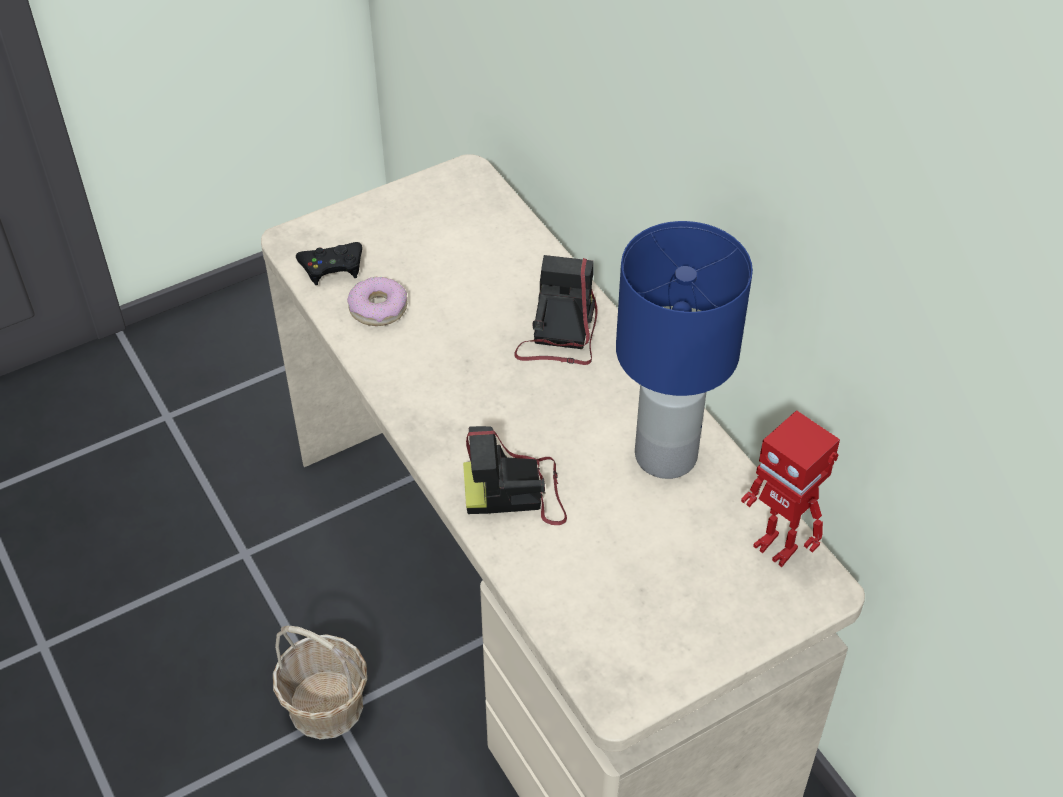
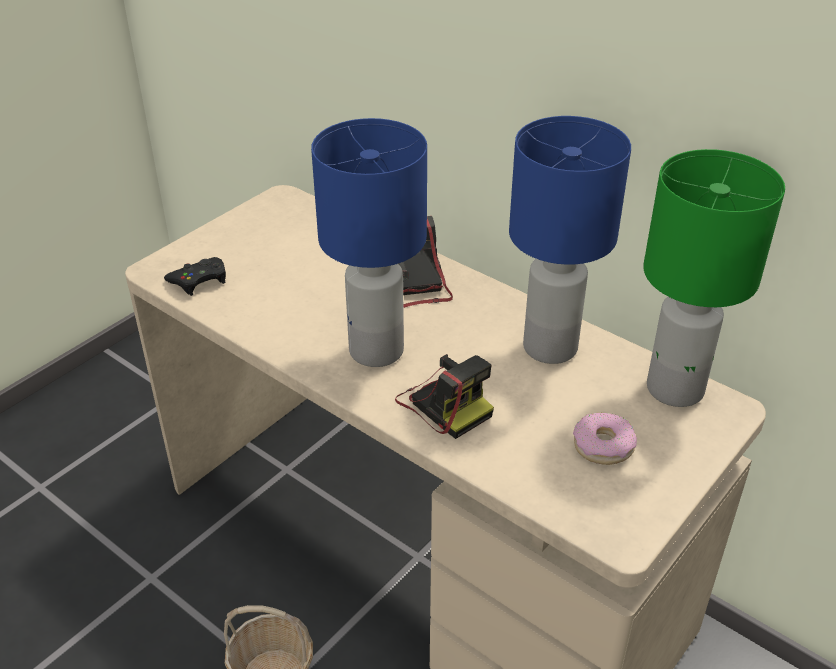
camera: 20 degrees left, 10 degrees down
donut [347,277,407,326] -> donut moved to [573,413,637,465]
camera [463,426,567,525] -> camera turned 105 degrees counterclockwise [395,354,494,439]
toy robot [741,410,840,567] -> green table lamp [643,149,785,407]
none -> blue table lamp [311,118,427,367]

